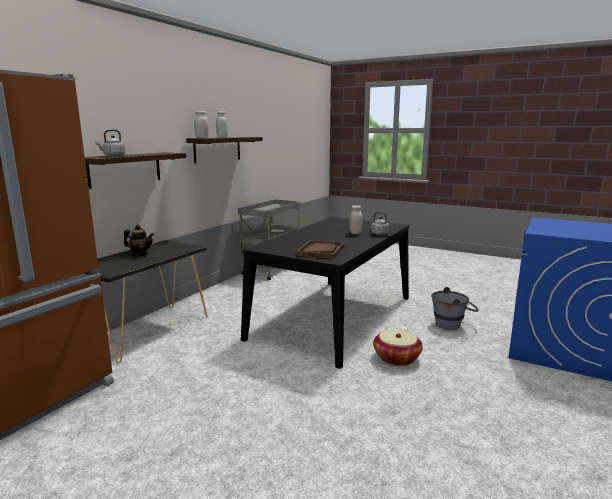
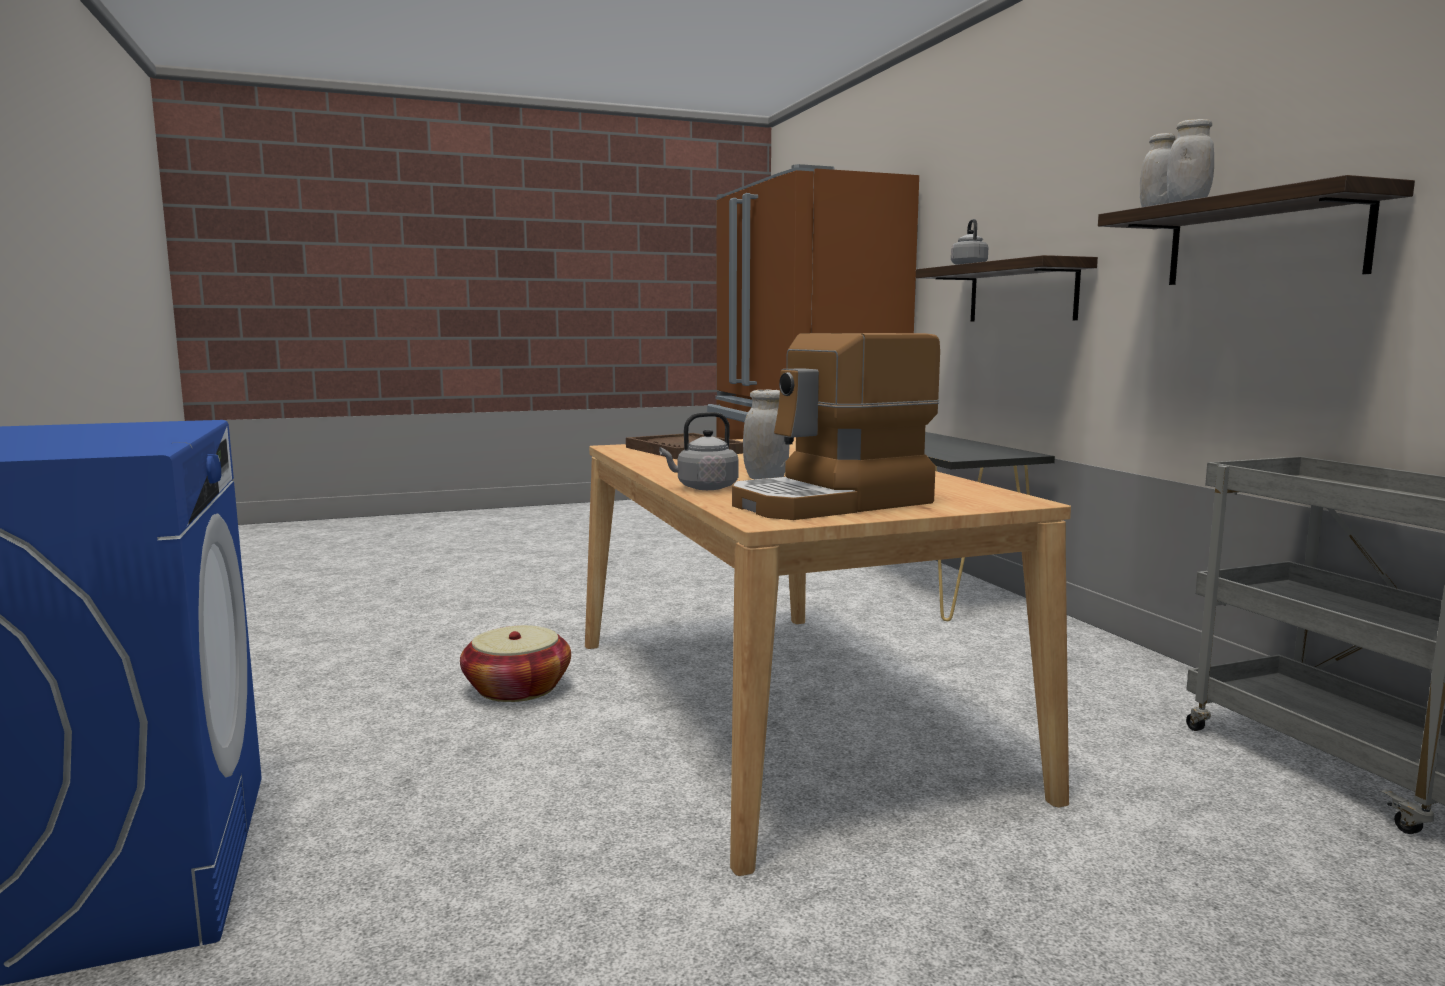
camera: 130 degrees right, 5 degrees down
teapot [124,225,154,256] -> none
black dining table [241,217,409,369] -> beige dining table [585,437,1071,876]
grey bucket [431,287,479,330] -> none
none -> coffee machine [732,333,940,520]

